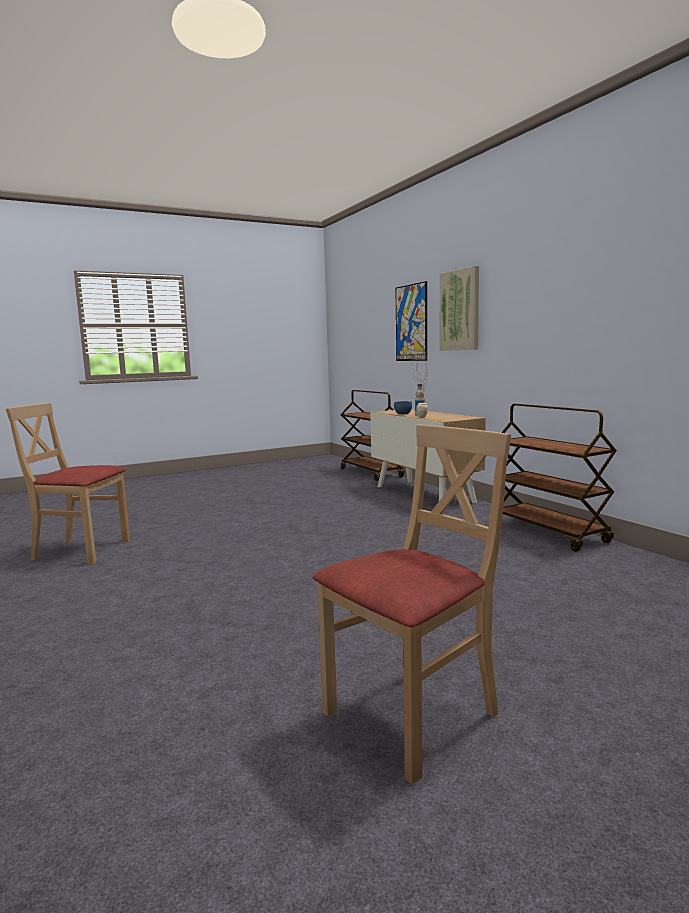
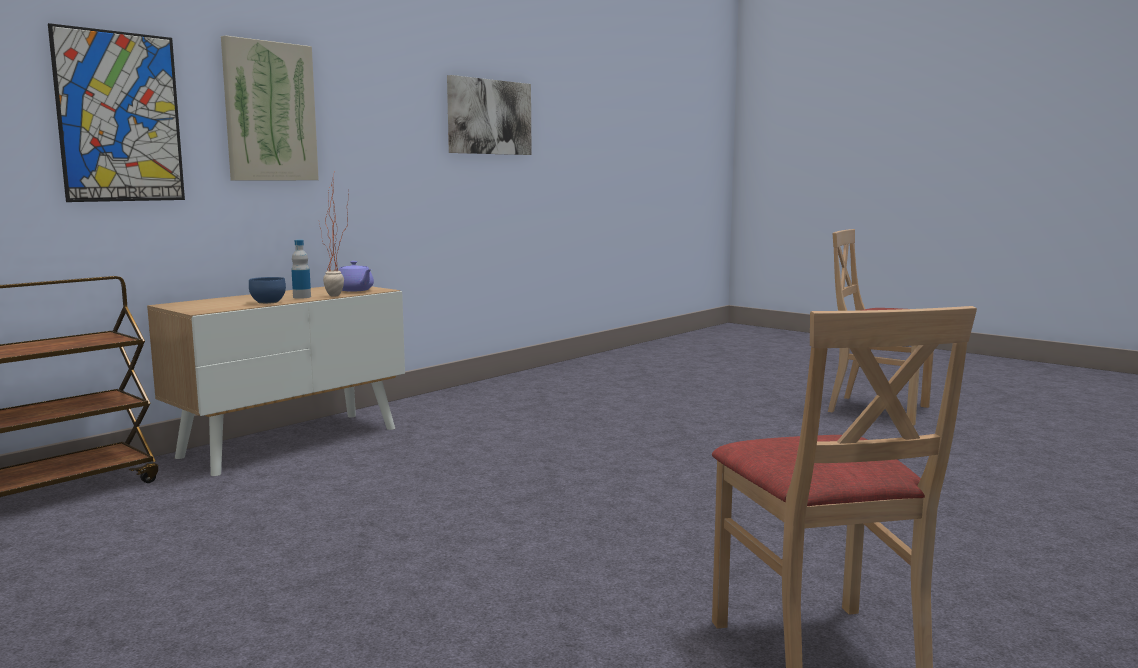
camera: 110 degrees left, 0 degrees up
brown cart [501,404,617,552] -> none
none -> purple teapot [339,261,374,292]
none -> picture [447,75,532,155]

